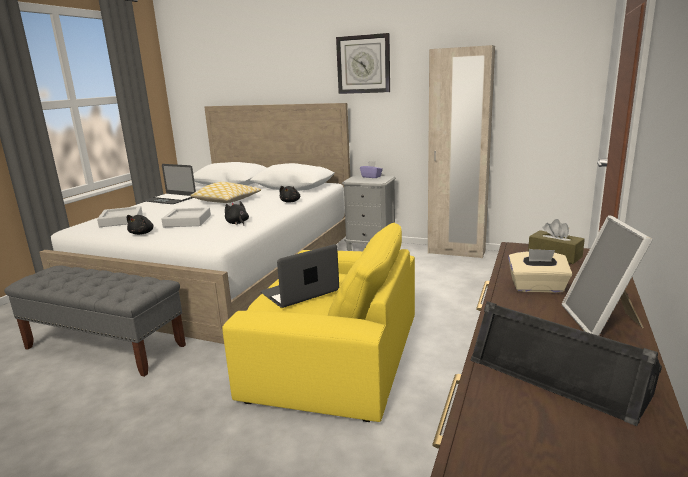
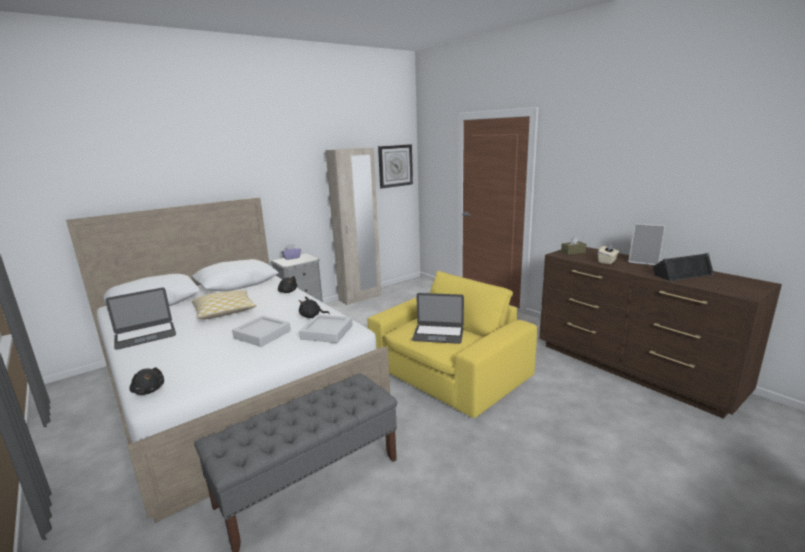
camera: 60 degrees left, 0 degrees up
grey tray [97,206,143,227] -> grey tray moved to [299,315,353,343]
black plush toy [127,215,153,235] -> black plush toy moved to [129,367,164,395]
laptop [260,244,339,308] -> laptop turned 75 degrees counterclockwise [412,293,464,344]
wall clock [336,33,390,94] -> wall clock moved to [378,144,413,188]

